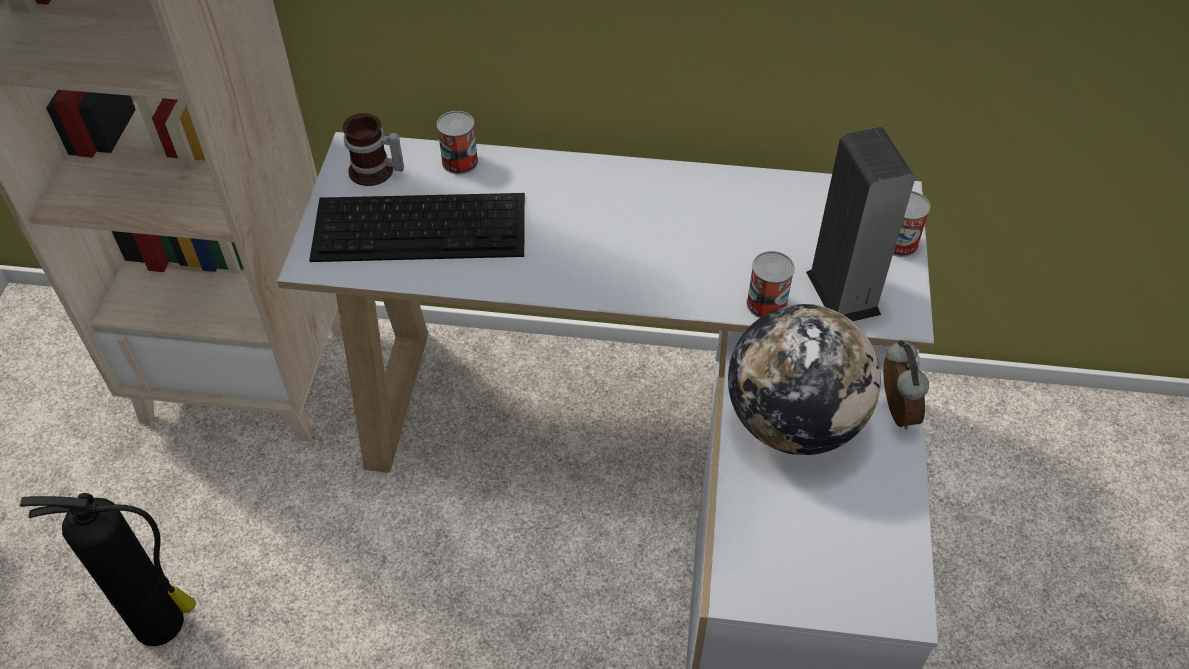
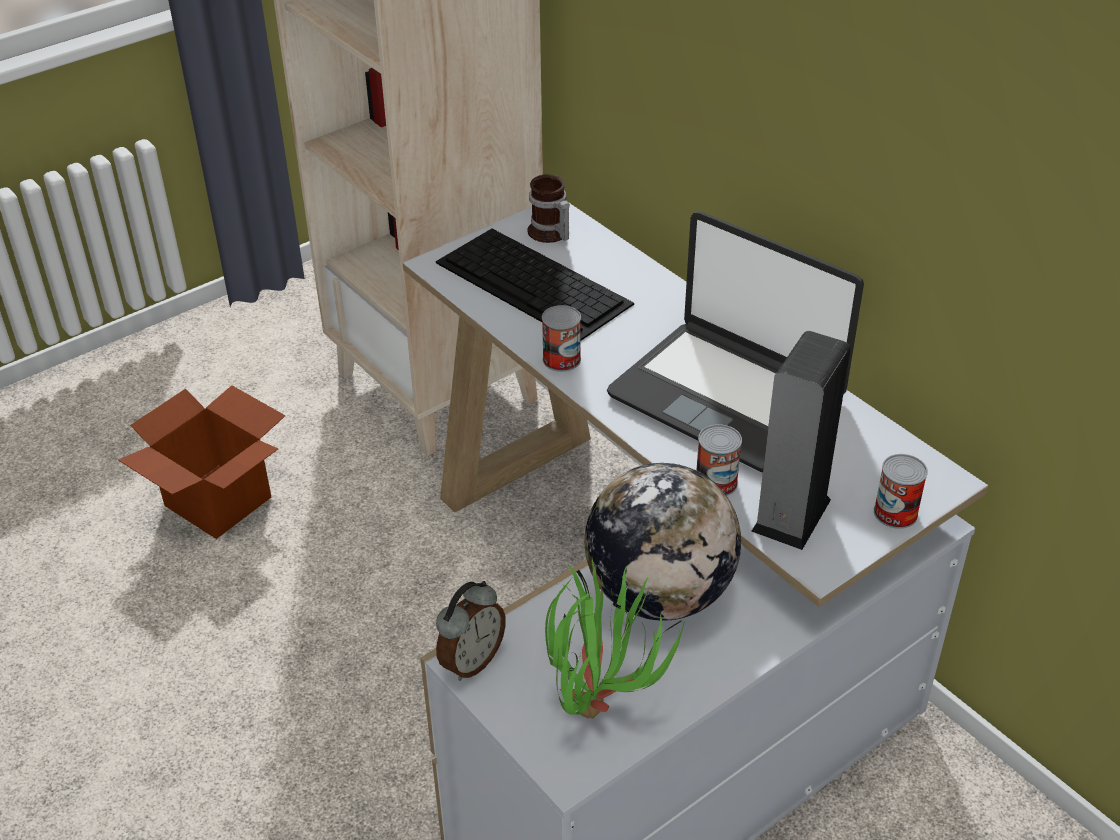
camera: 45 degrees right, 10 degrees down
fire extinguisher [20,493,196,646] -> cardboard box [118,385,285,539]
can [437,111,478,174] -> can moved to [542,305,581,372]
alarm clock [883,340,929,430] -> alarm clock moved to [436,581,506,681]
none -> potted plant [545,556,684,719]
none -> laptop [607,212,864,472]

